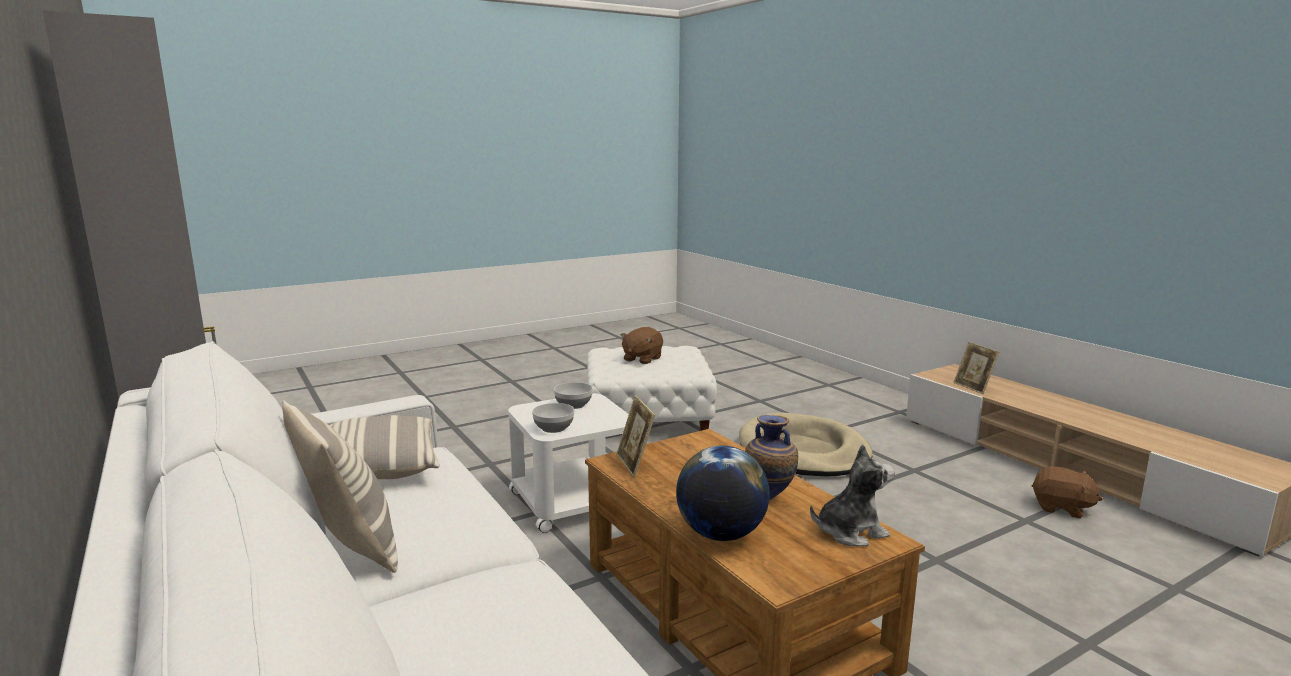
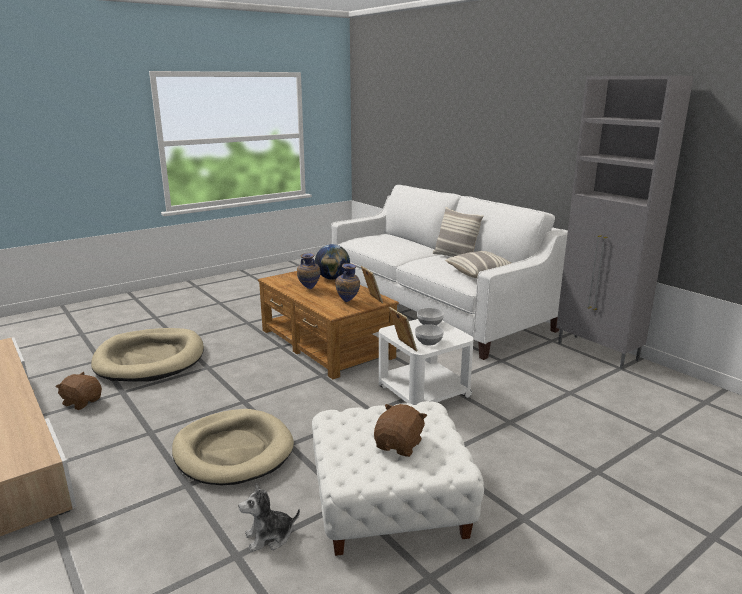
camera: 175 degrees right, 5 degrees up
plush toy [810,444,895,546] -> plush toy moved to [238,483,300,552]
picture frame [953,342,999,394] -> picture frame moved to [389,307,417,351]
none -> beige dog bed [91,328,204,382]
none -> vase [336,263,360,302]

